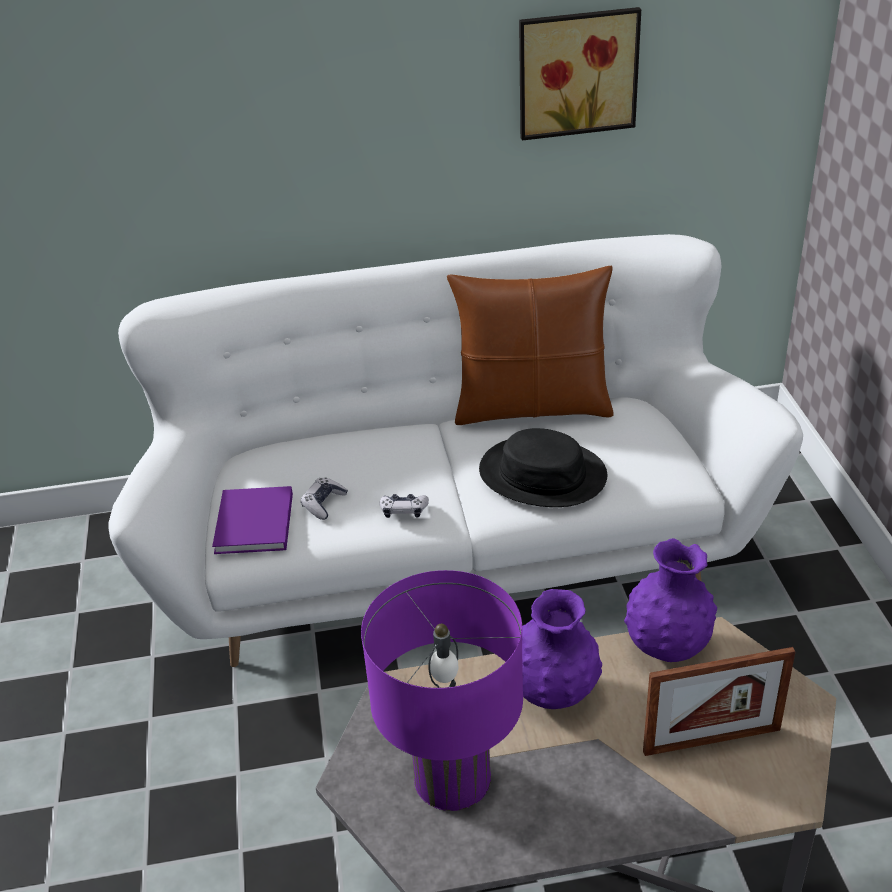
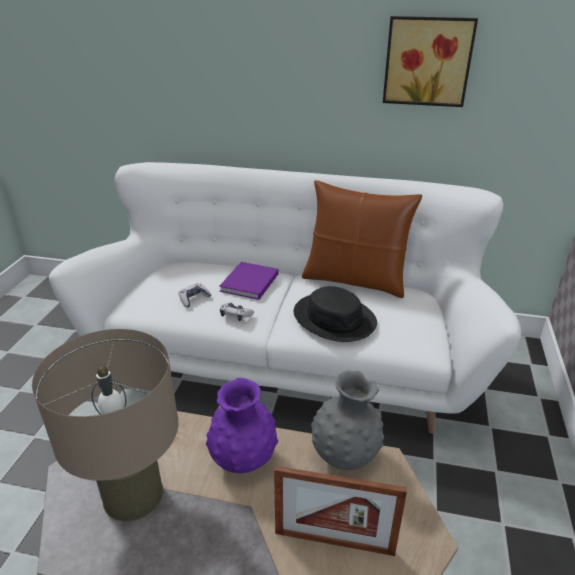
camera: 20 degrees right, 5 degrees down
purple book [212,486,293,554] -> purple book moved to [219,262,279,300]
purple table lamp [361,570,523,811] -> beige table lamp [32,329,178,521]
purple vase [624,538,717,662] -> grey vase [311,371,384,470]

